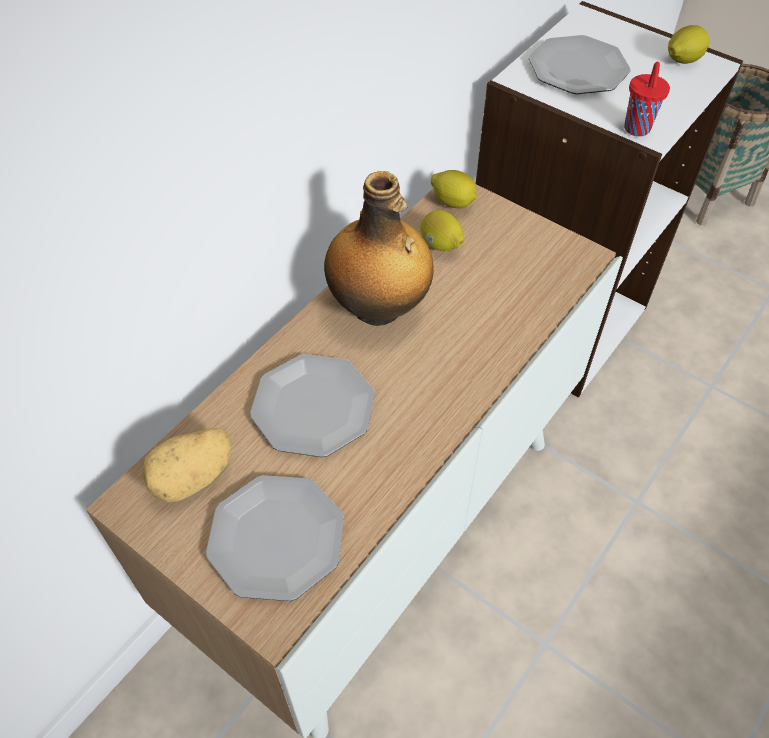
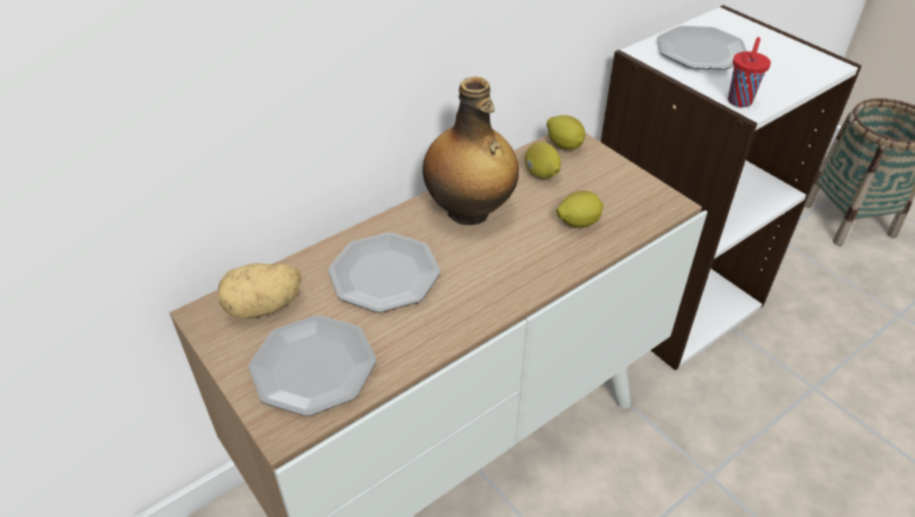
camera: 15 degrees right, 10 degrees down
lemon [668,25,709,64] -> lemon moved to [556,191,604,228]

